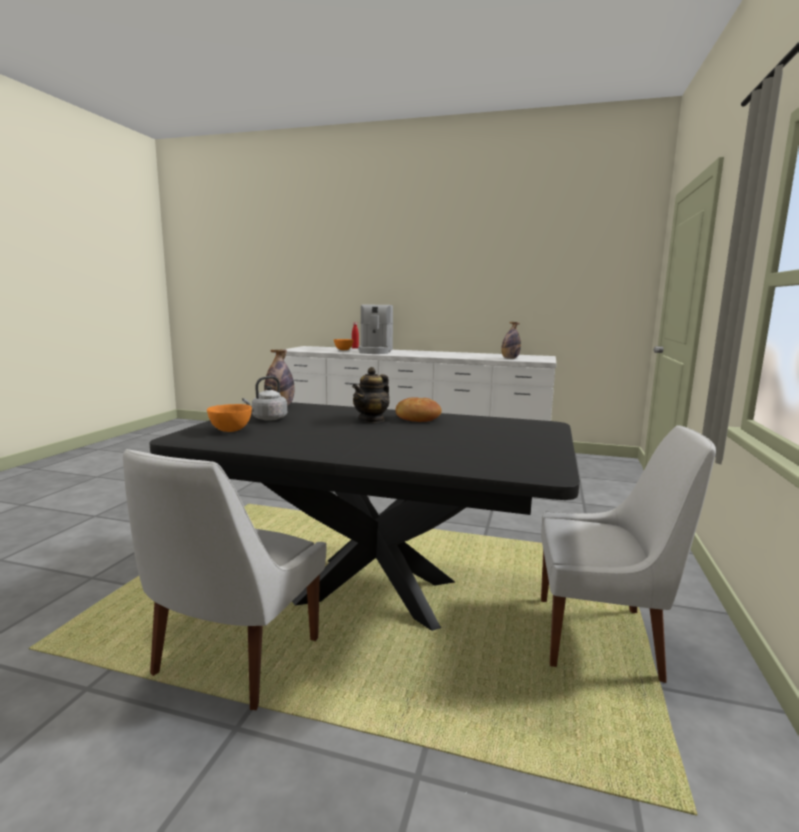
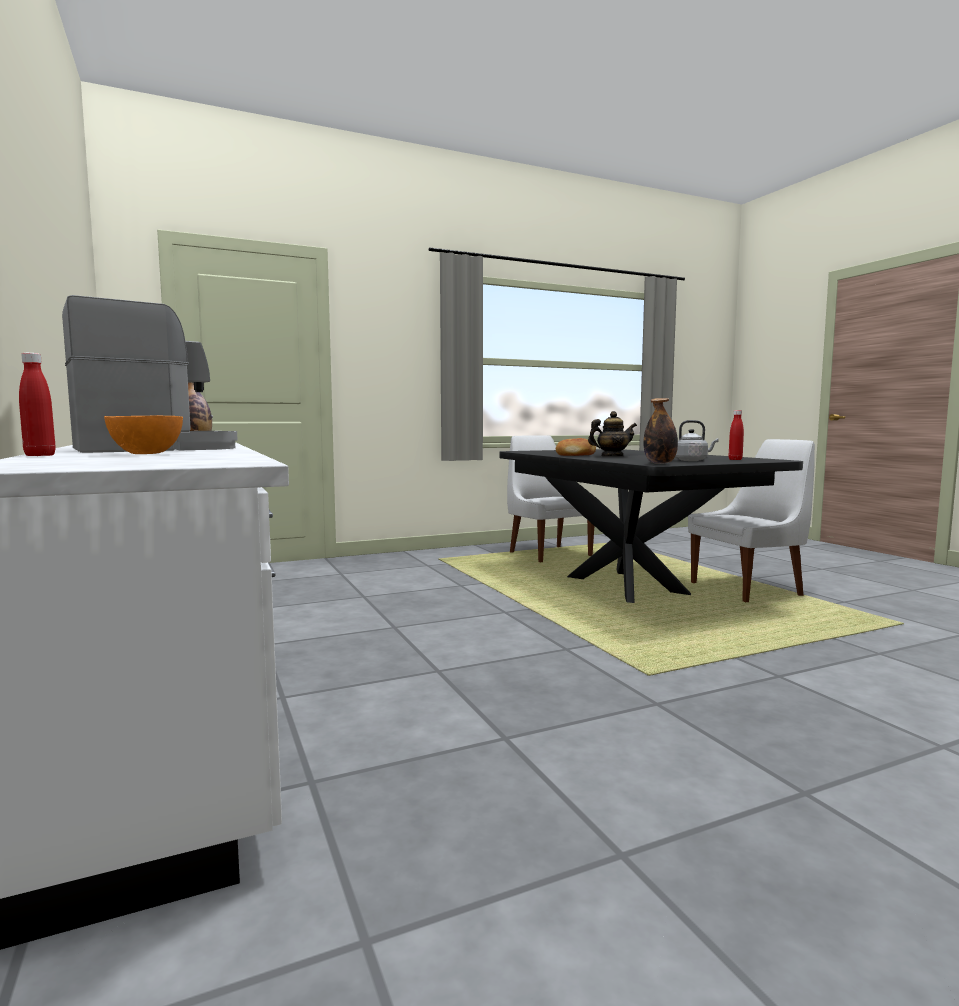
camera: 130 degrees left, 5 degrees down
orange bowl [207,404,252,432] -> red bottle [729,410,744,460]

